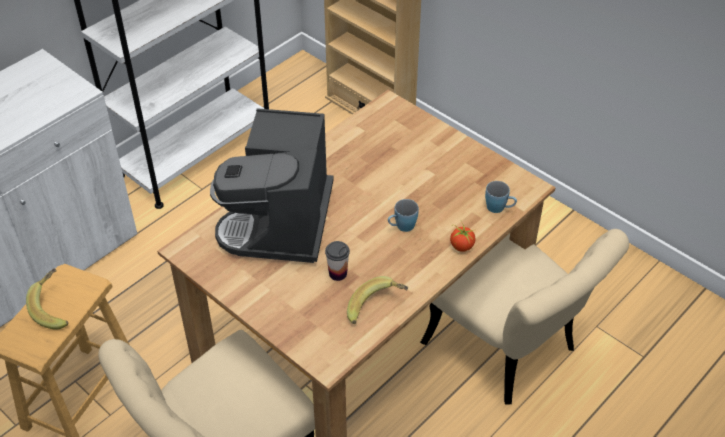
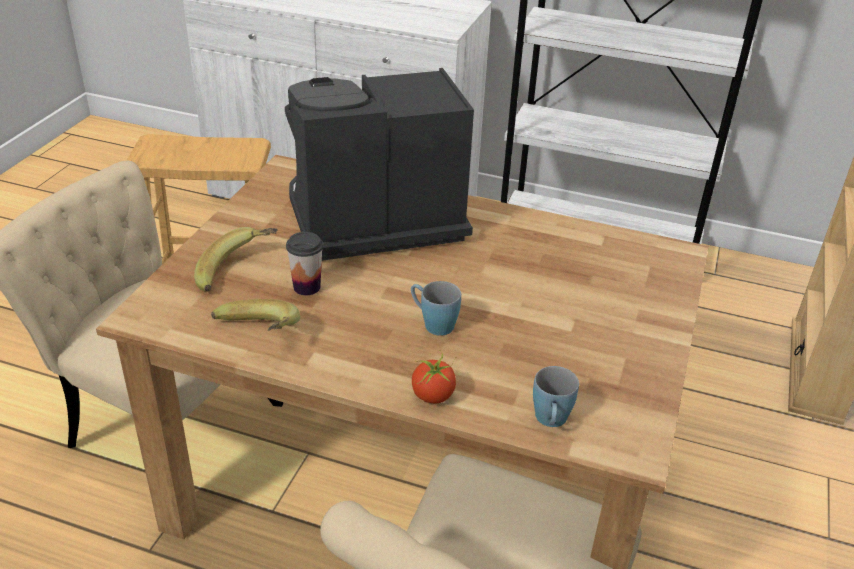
camera: 65 degrees right, 10 degrees down
banana [26,268,68,330] -> banana moved to [194,227,278,292]

